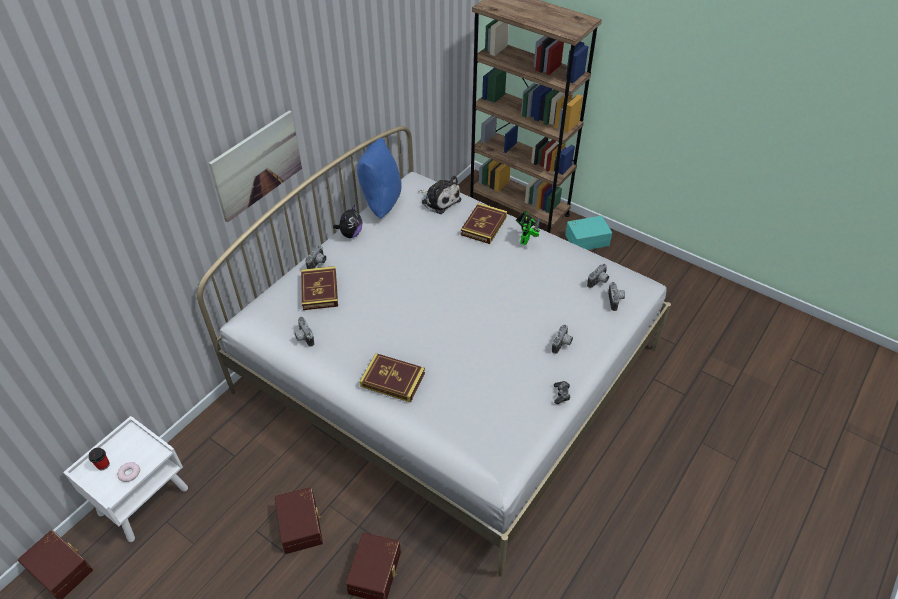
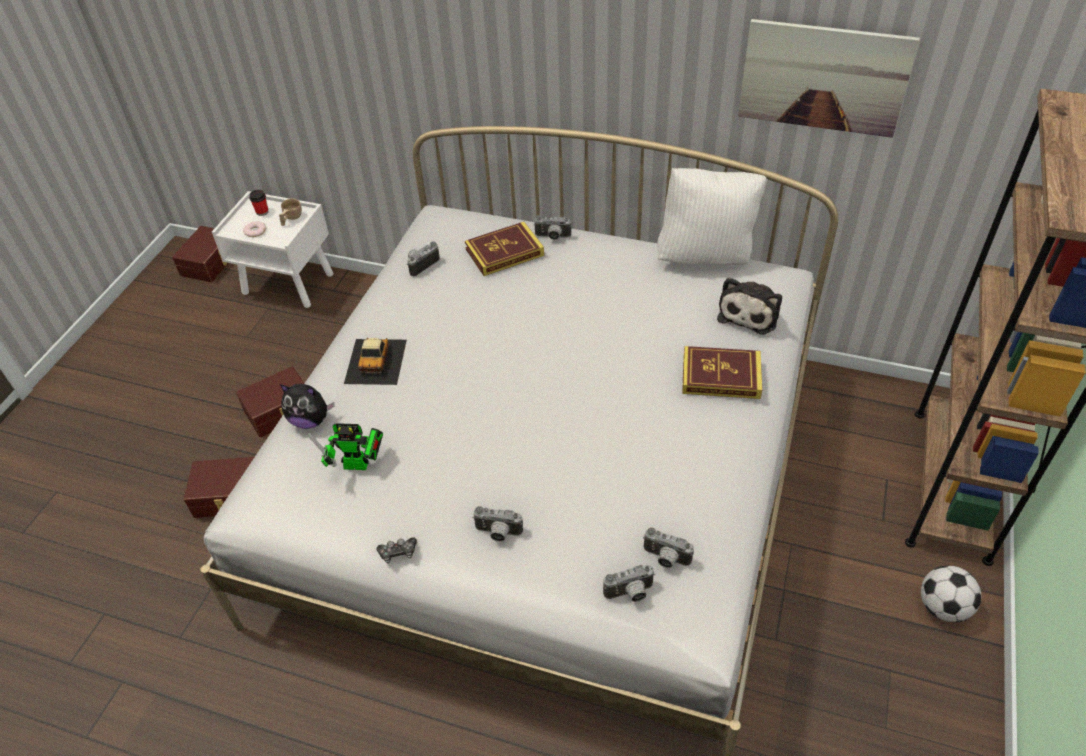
camera: 75 degrees right, 0 degrees up
picture [209,110,302,222] -> picture moved to [738,19,920,138]
plush toy [333,205,362,238] -> plush toy moved to [280,384,334,429]
blue pillow [357,138,402,219] -> white pillow [657,168,768,265]
book [360,353,425,403] -> toy car [344,338,407,385]
toy robot [516,211,540,245] -> toy robot moved to [308,423,383,470]
turquoise storage box [565,216,612,250] -> football [921,565,981,622]
none -> beige cup [279,199,302,226]

